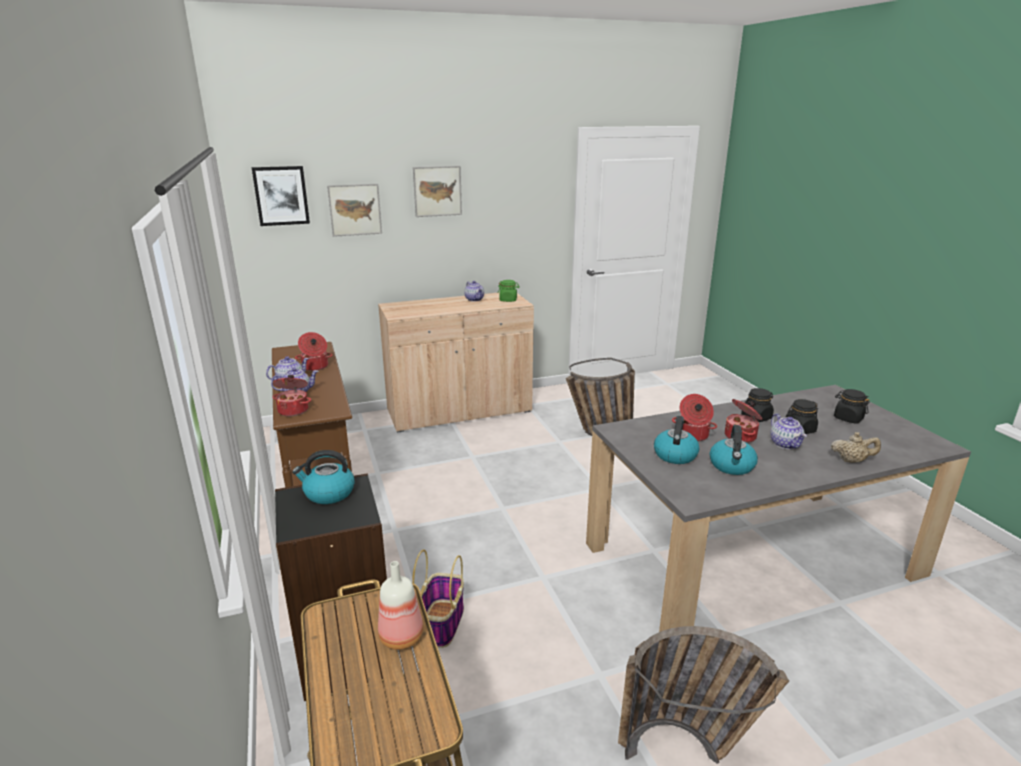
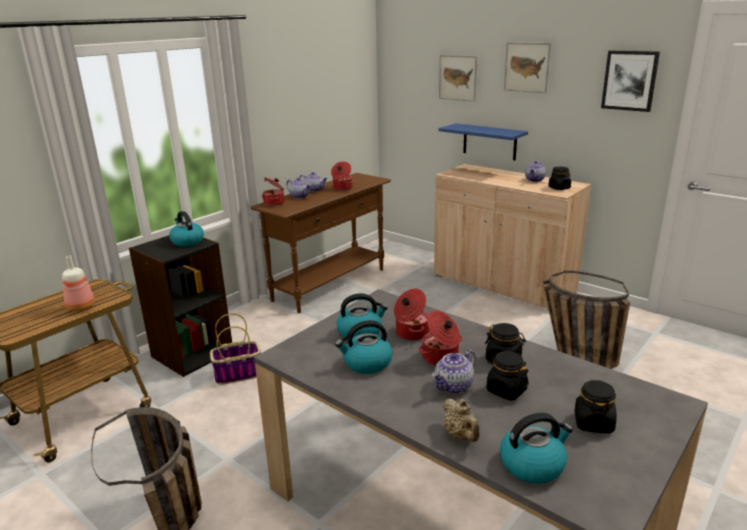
camera: 60 degrees right, 0 degrees up
picture [252,166,310,226] -> picture moved to [601,51,660,112]
green jar [498,280,519,302] -> black jar [548,167,571,190]
none -> blue shelf [438,123,528,160]
none -> kettle [500,413,573,484]

